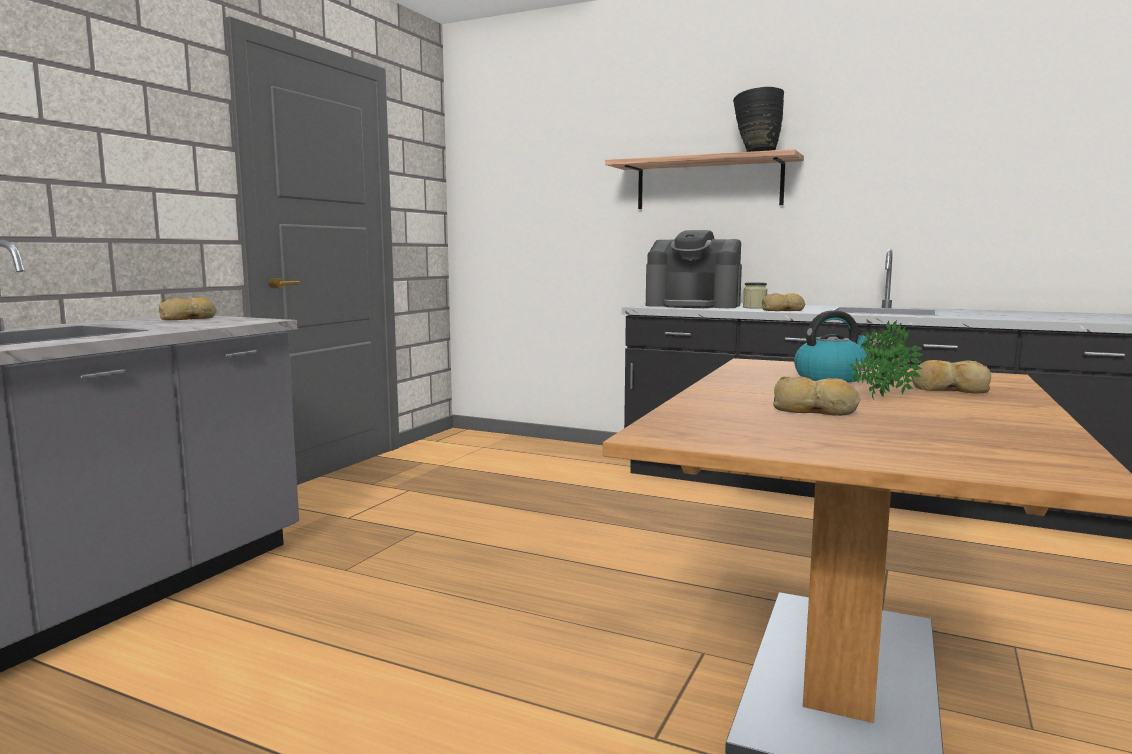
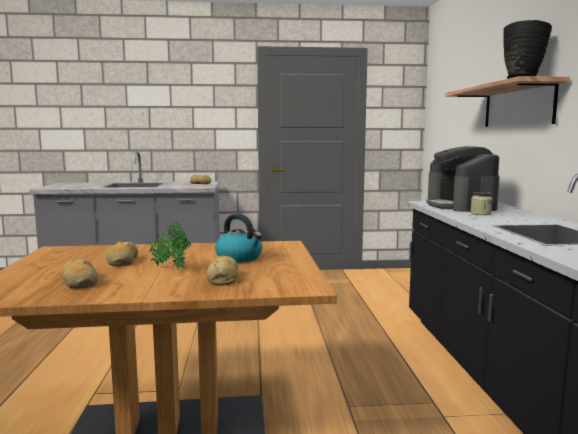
camera: 60 degrees right, 0 degrees up
bread [762,293,805,311] -> bread moved to [61,259,98,289]

